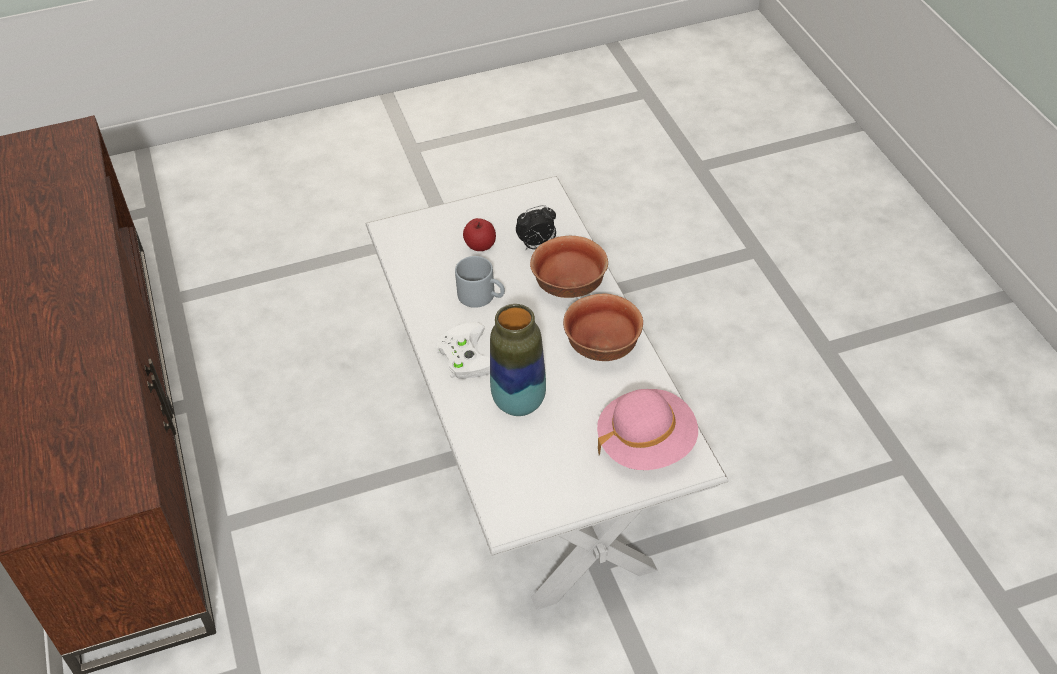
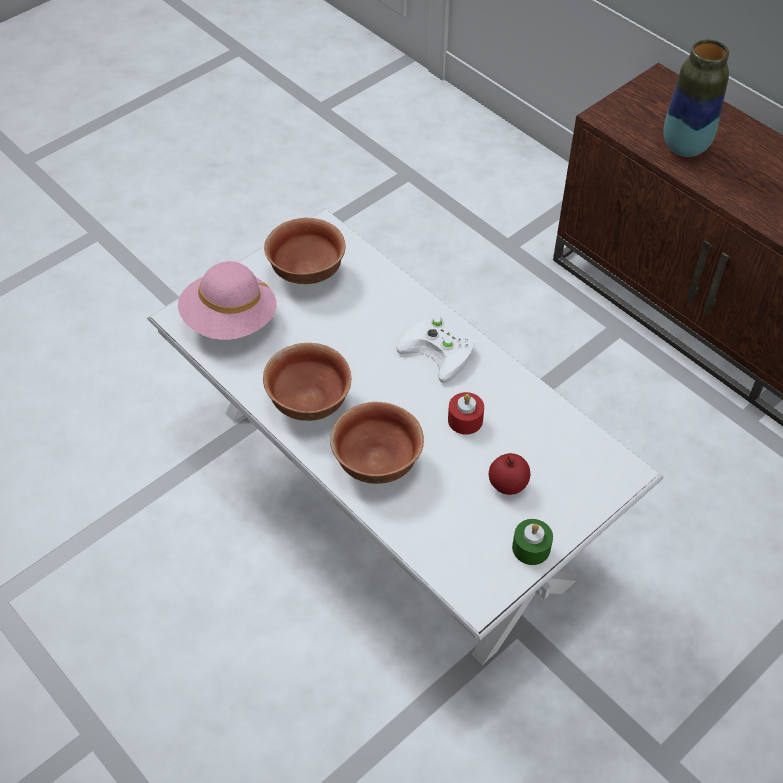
camera: 155 degrees right, 5 degrees up
grey mug [455,256,505,308] -> red candle [448,392,484,435]
vase [490,304,546,416] -> vase moved to [663,39,729,157]
alarm clock [516,205,556,251] -> none
none -> bowl [264,218,346,284]
none -> green candle [512,519,553,565]

